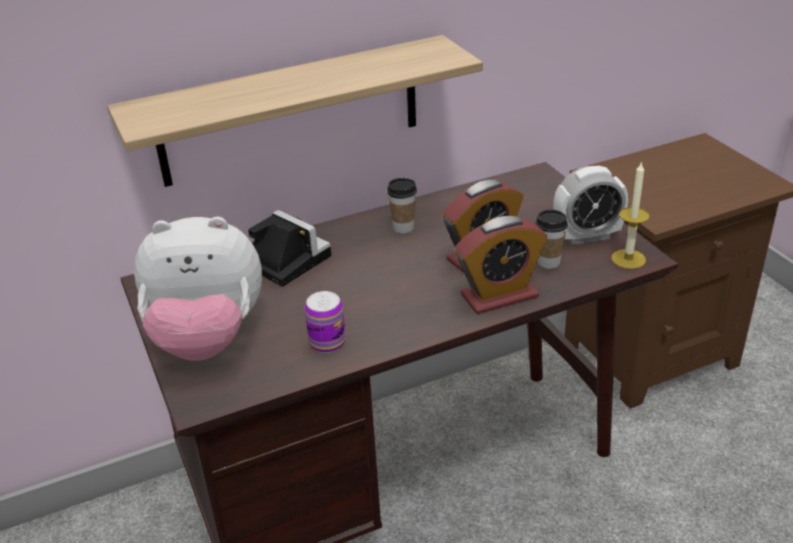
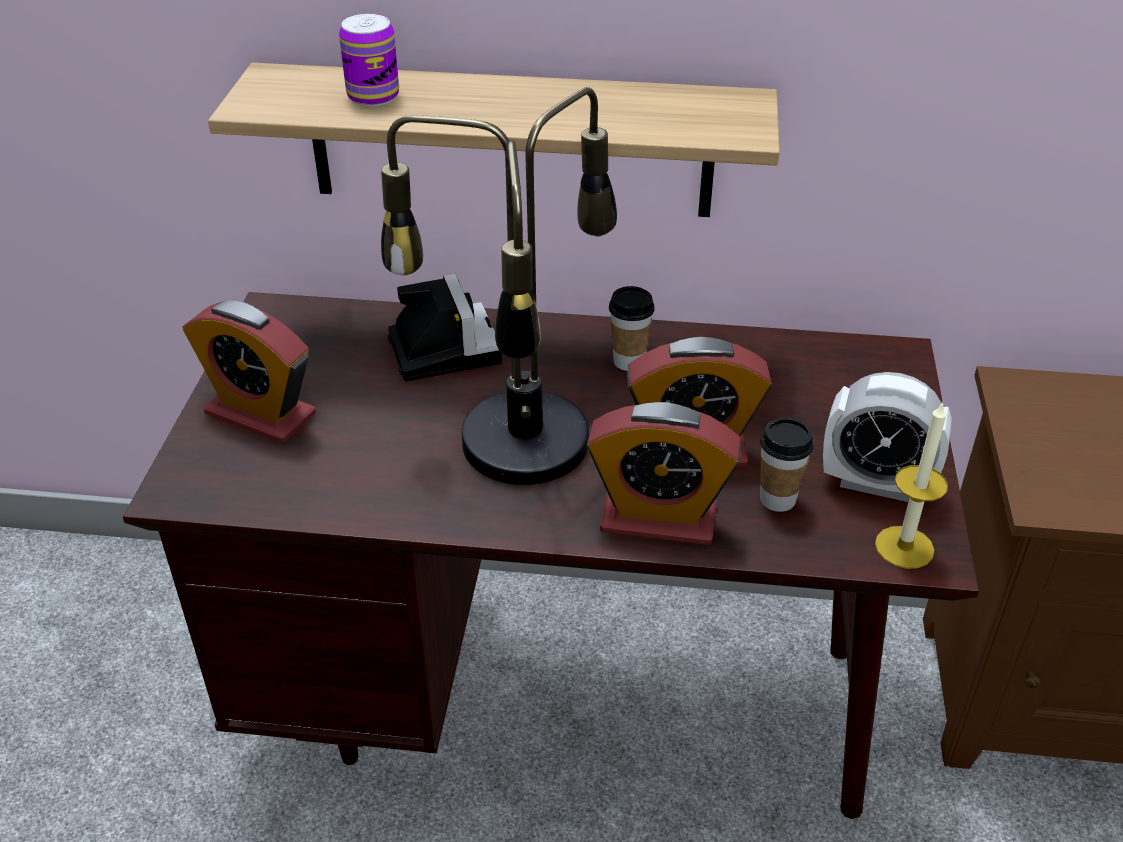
camera: 30 degrees right, 5 degrees up
plush toy [134,217,262,361] -> alarm clock [182,301,316,443]
can [305,291,346,353] -> can moved to [339,14,399,106]
none -> table lamp [381,87,617,485]

